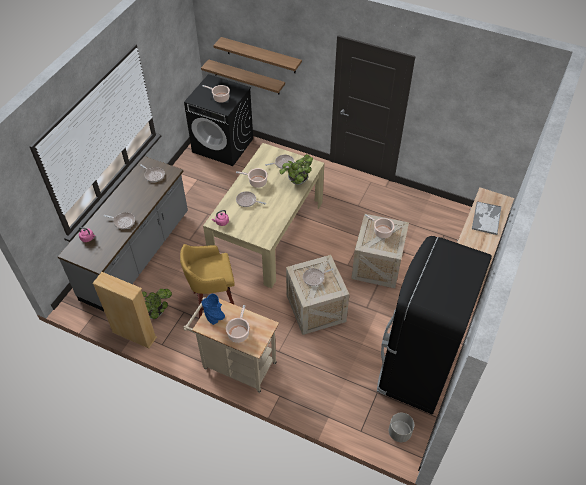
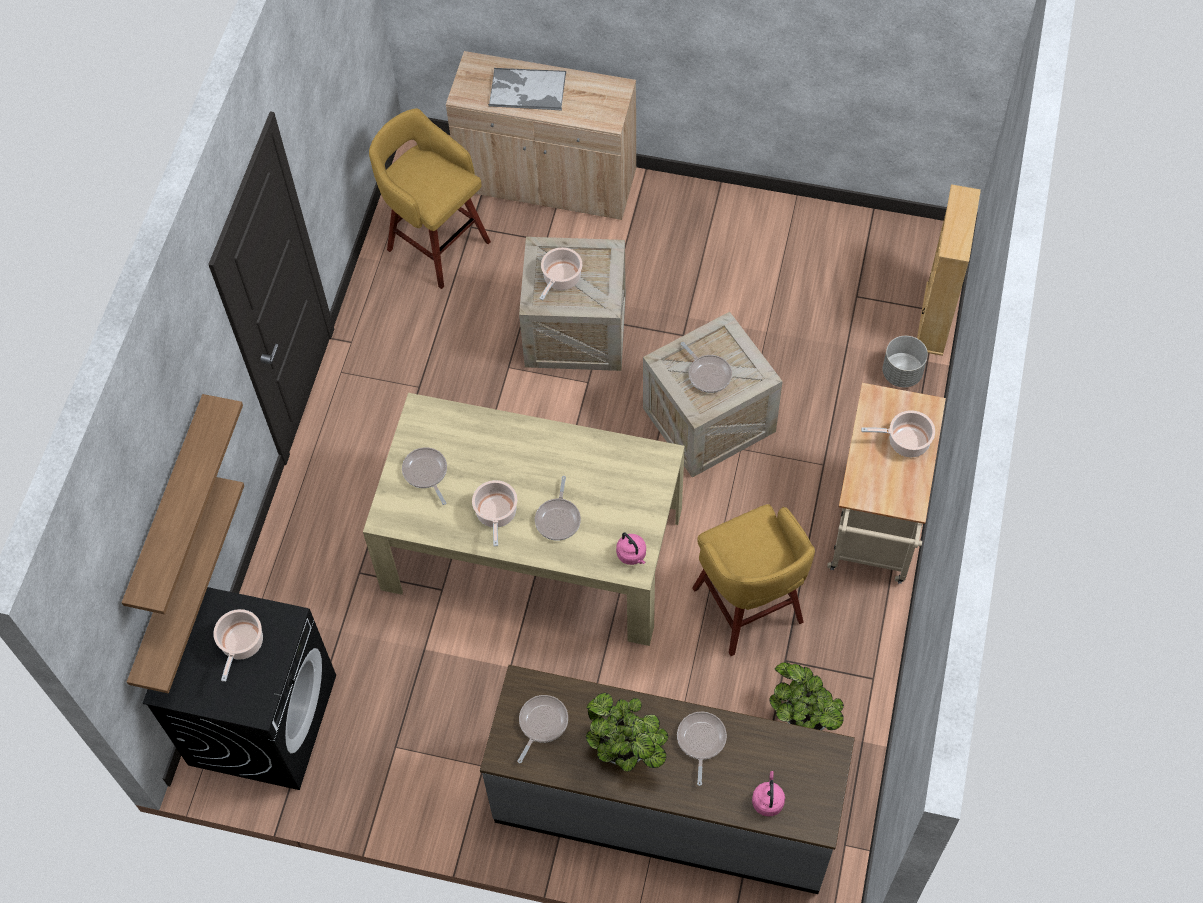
camera: 100 degrees left, 10 degrees up
beige bookcase [92,272,157,348] -> beige bookcase moved to [917,184,981,356]
blue vase [202,294,225,325] -> none
potted plant [279,154,313,185] -> potted plant moved to [586,693,668,772]
black fridge [377,236,492,415] -> none
grey planter [389,413,414,442] -> grey planter moved to [882,336,928,387]
none -> yellow stool [369,108,491,289]

